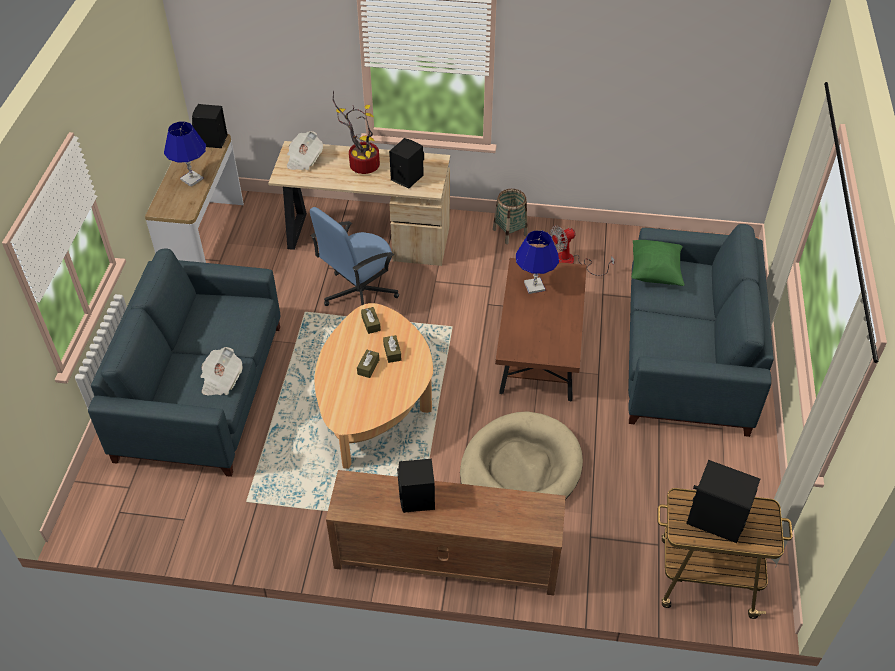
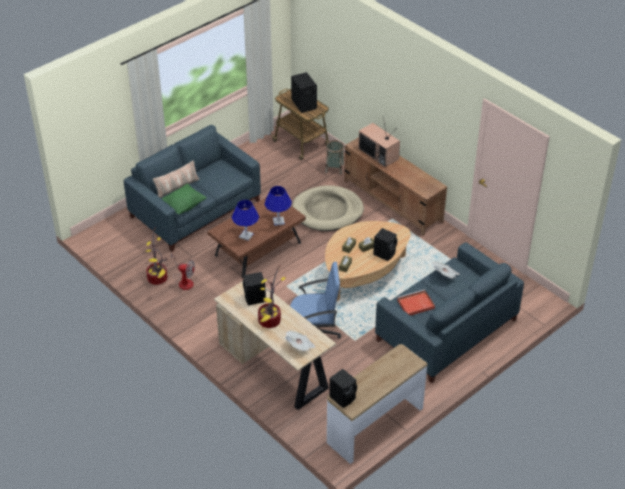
camera: 140 degrees left, 5 degrees down
blue table lamp [164,121,206,187] -> blue table lamp moved to [265,186,292,226]
black speaker [397,459,435,513] -> black speaker moved to [373,228,397,261]
basket [493,189,528,244] -> basket moved to [325,140,344,175]
none -> potted plant [146,227,167,285]
none -> pillow [153,161,200,198]
none -> television [358,117,400,167]
none -> red tray [397,290,435,316]

